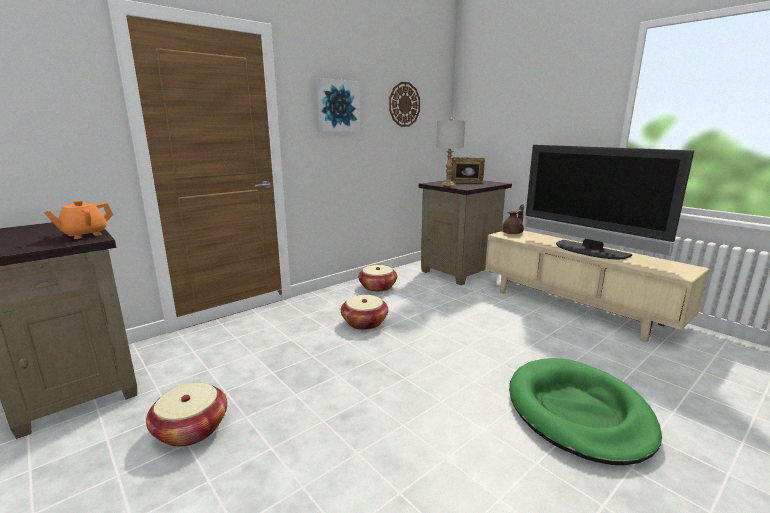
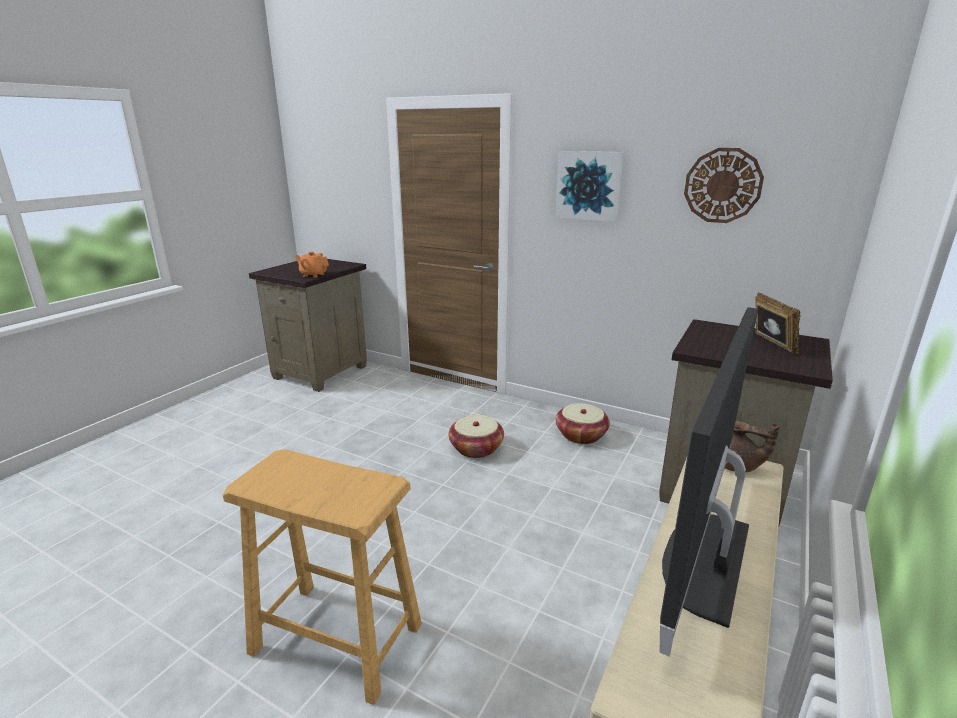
camera: 70 degrees right, 5 degrees up
basket [146,383,227,447] -> none
grey table lamp [436,118,465,186] -> none
green dog bed [509,358,662,465] -> beige stool [223,449,422,705]

